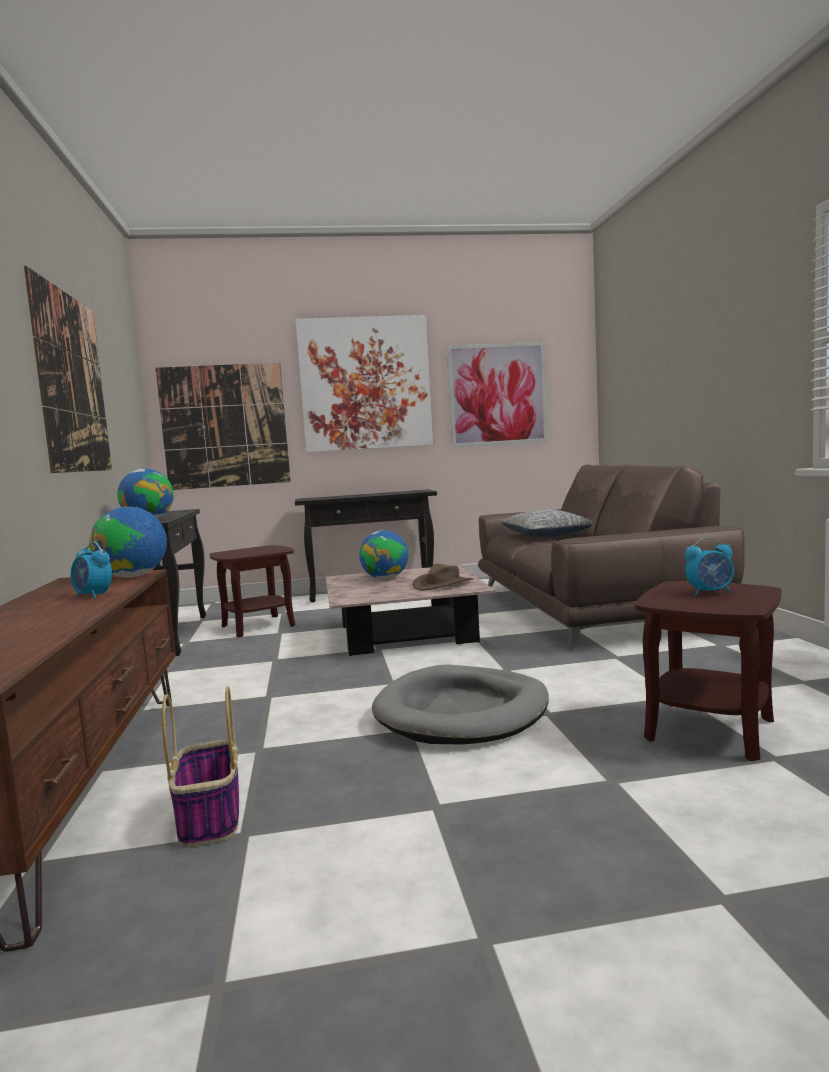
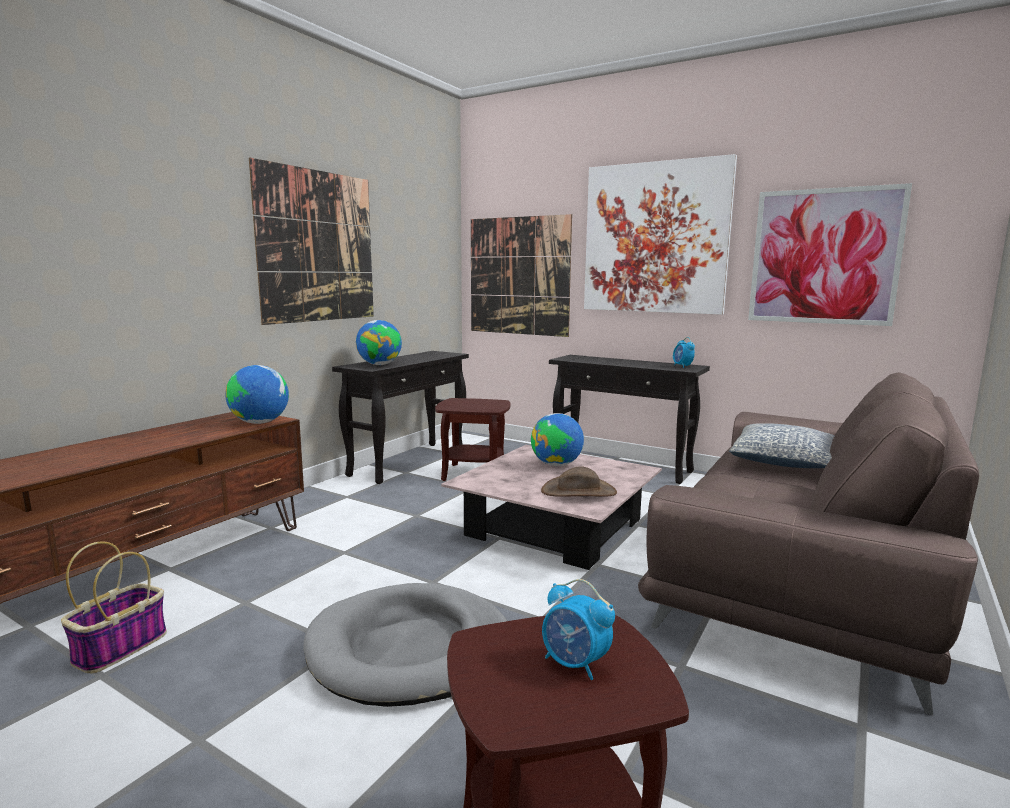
camera: 40 degrees right, 5 degrees up
alarm clock [71,541,112,599] -> alarm clock moved to [673,337,695,368]

